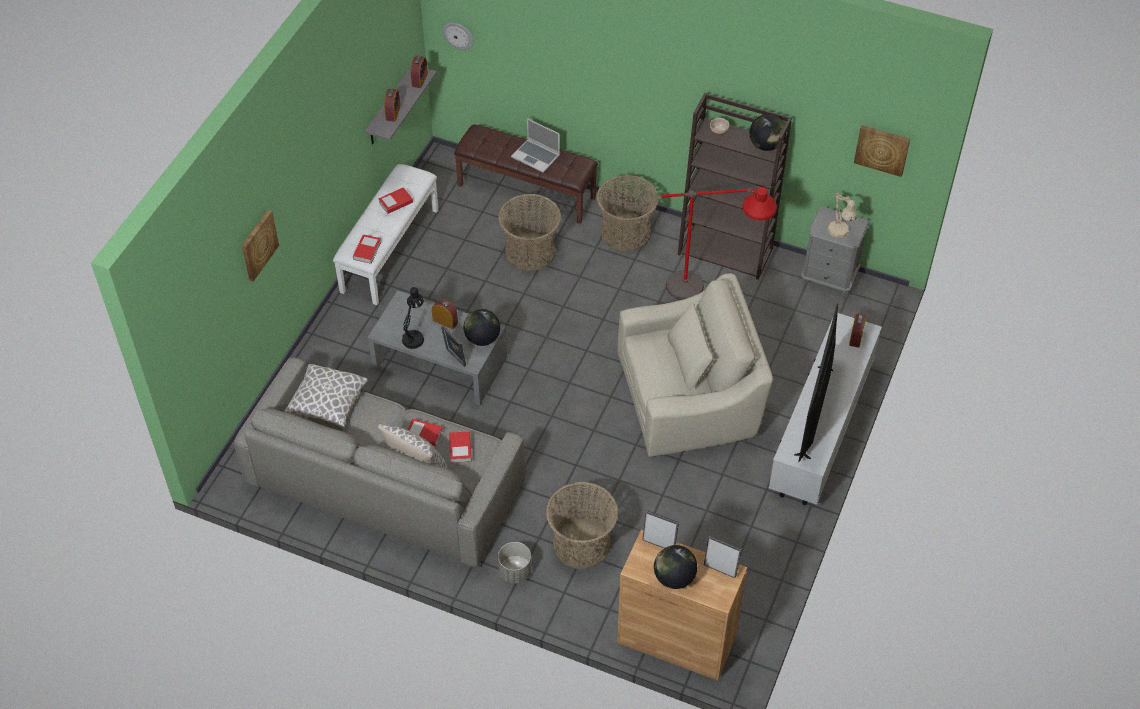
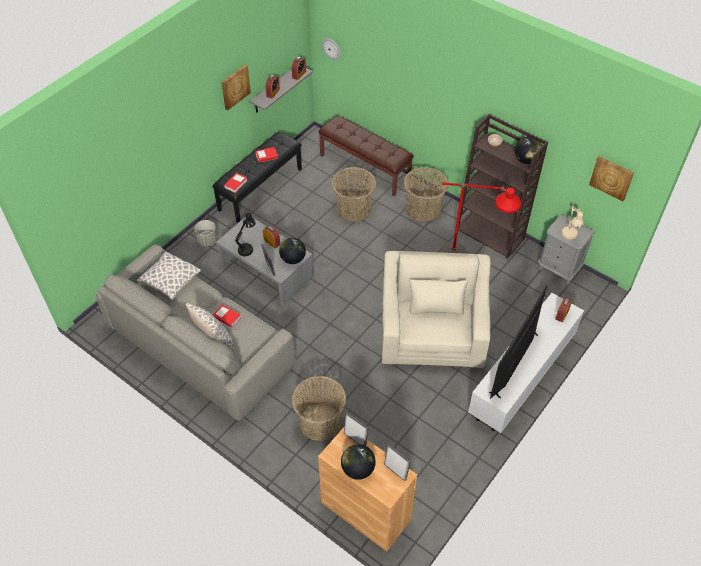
camera: 15 degrees right, 0 degrees up
picture [242,210,279,282] -> picture moved to [221,64,251,111]
white bench [333,164,438,305] -> black bench [212,132,302,223]
book [449,431,472,463] -> none
grey planter [498,542,532,584] -> grey planter moved to [195,220,217,246]
laptop [511,118,560,173] -> none
beige armchair [618,273,773,457] -> beige armchair turned 90 degrees counterclockwise [382,251,491,368]

